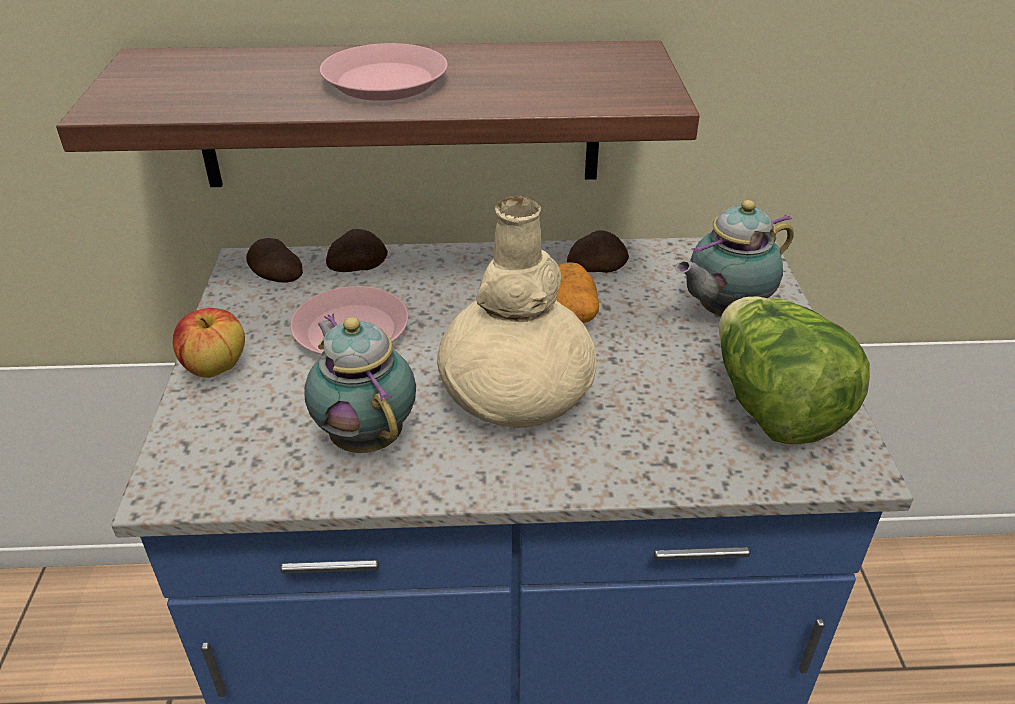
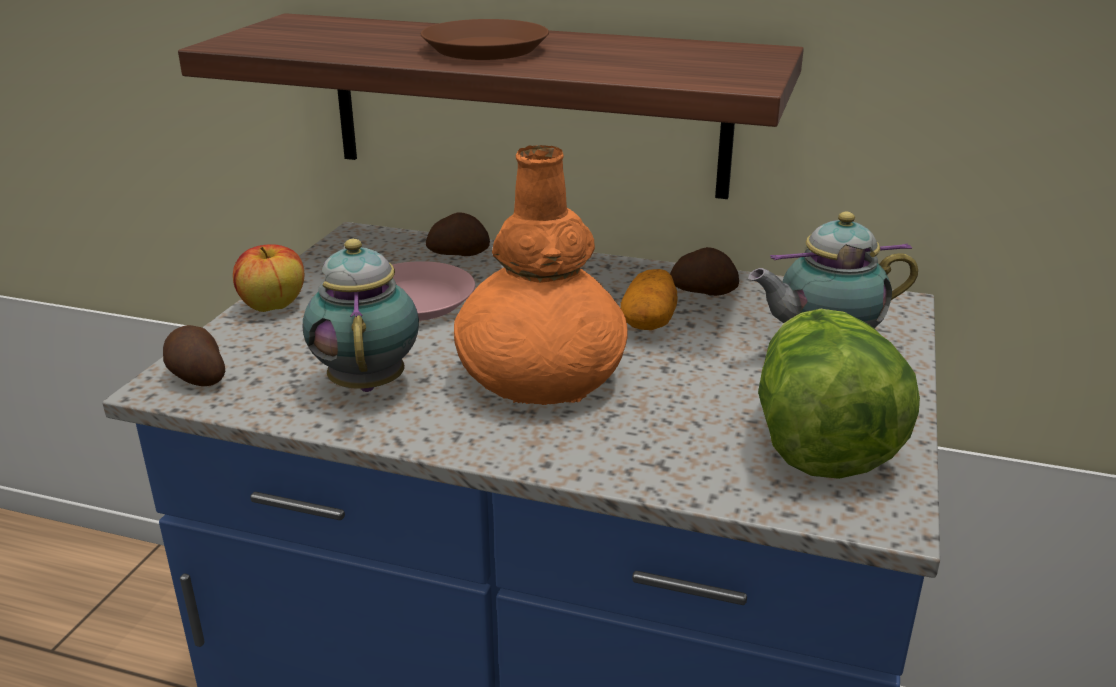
camera: 20 degrees right, 10 degrees down
potato [246,238,303,282] -> potato moved to [163,325,225,386]
pink plate [320,43,448,101] -> brown plate [421,19,549,60]
beige vase [437,195,597,429] -> orange vase [454,145,627,405]

